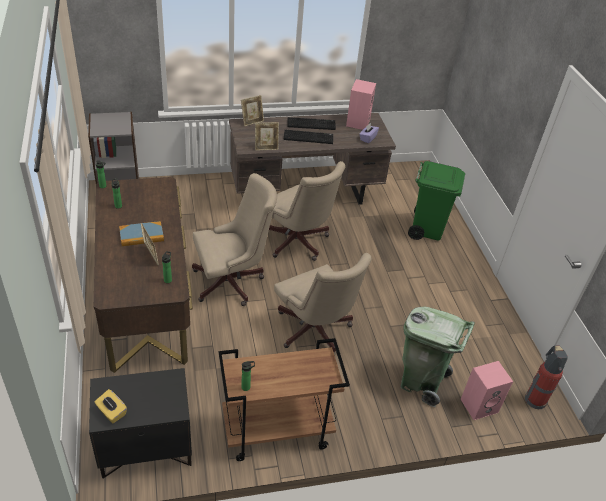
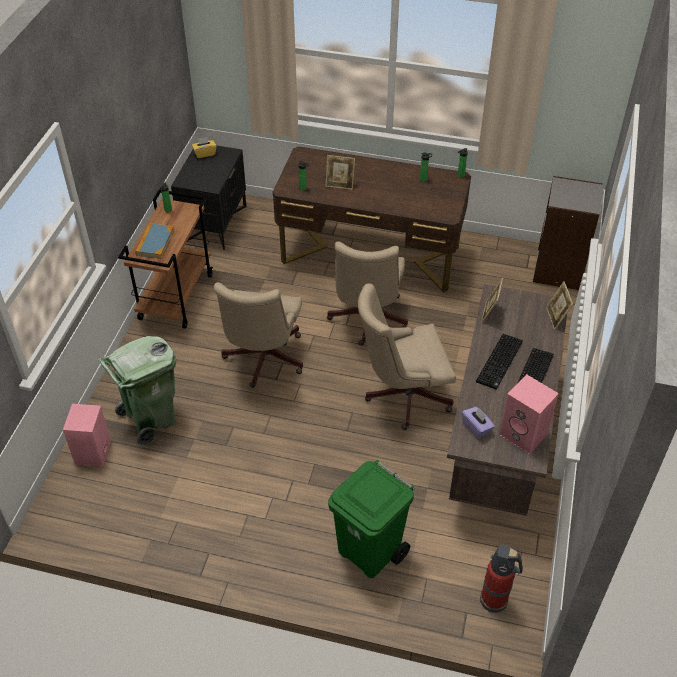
camera: 120 degrees right, 5 degrees up
book [119,221,164,246] -> book moved to [135,223,174,259]
beige office chair [274,253,372,352] -> beige office chair turned 75 degrees counterclockwise [214,282,303,388]
fire extinguisher [525,345,568,409] -> fire extinguisher moved to [480,544,523,613]

